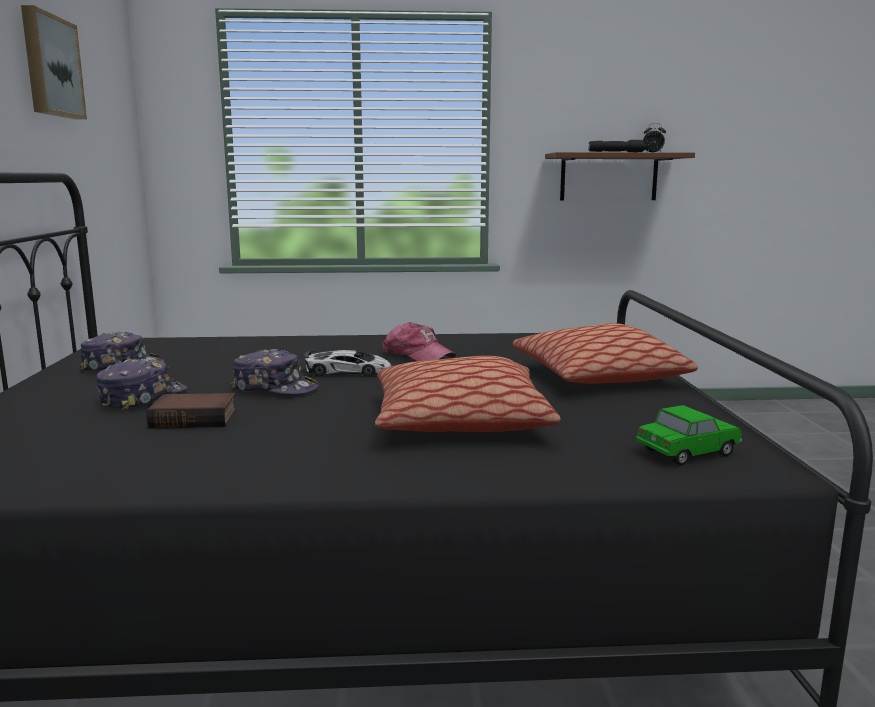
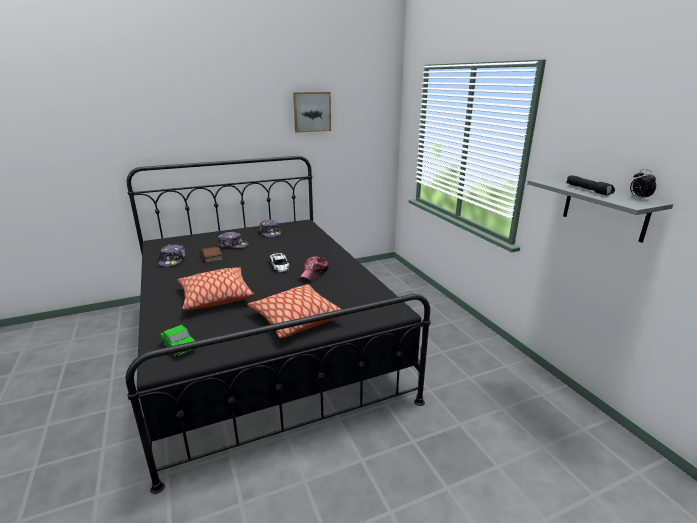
camera: 70 degrees right, 10 degrees up
cap [230,349,319,394] -> cap moved to [159,244,186,267]
brown shelf [545,152,695,200] -> grey shelf [527,177,673,243]

